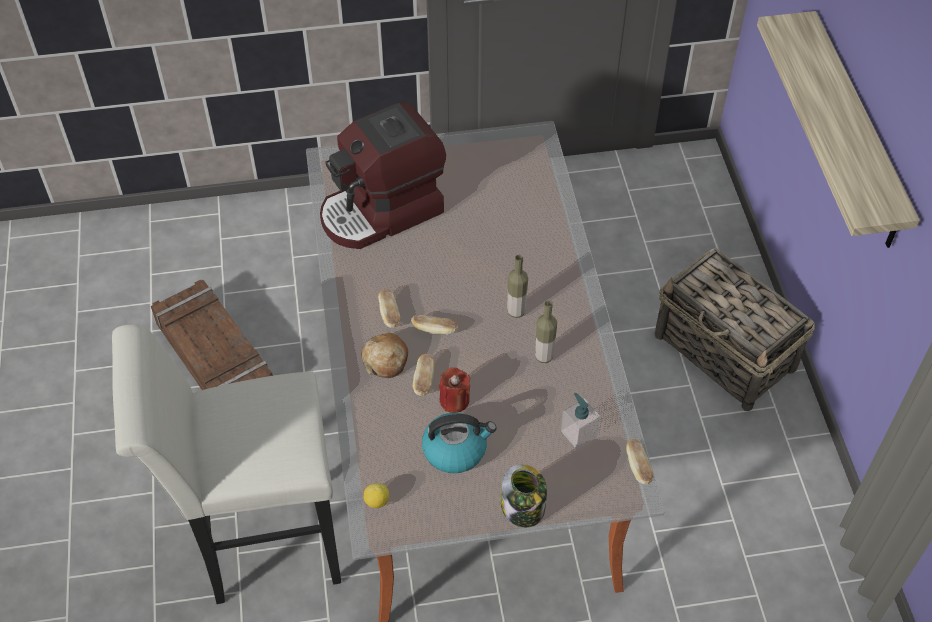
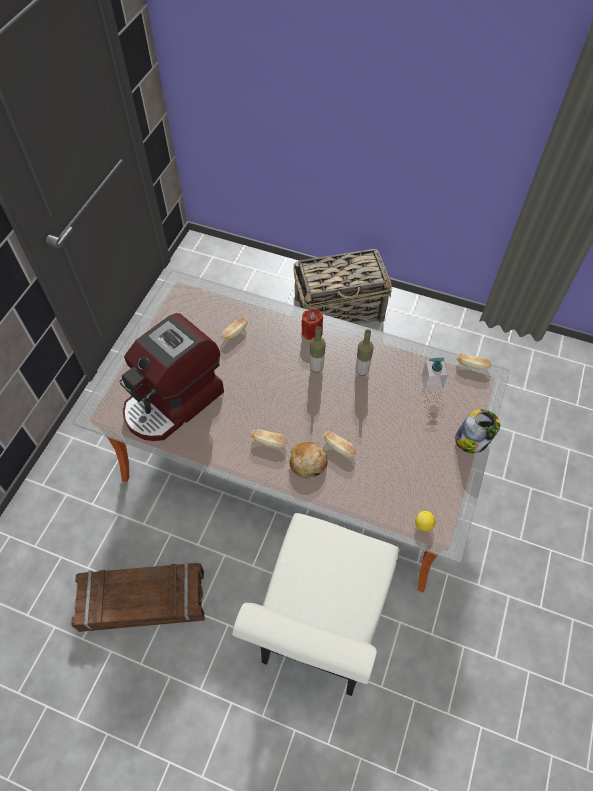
camera: 60 degrees left, 5 degrees up
coffee machine [320,102,446,249] -> coffee machine turned 45 degrees clockwise [119,313,224,441]
bread [411,315,458,335] -> bread moved to [220,318,248,341]
kettle [422,413,497,473] -> none
red candle [439,367,470,413] -> red candle moved to [301,308,323,340]
shelf [757,11,920,248] -> none

